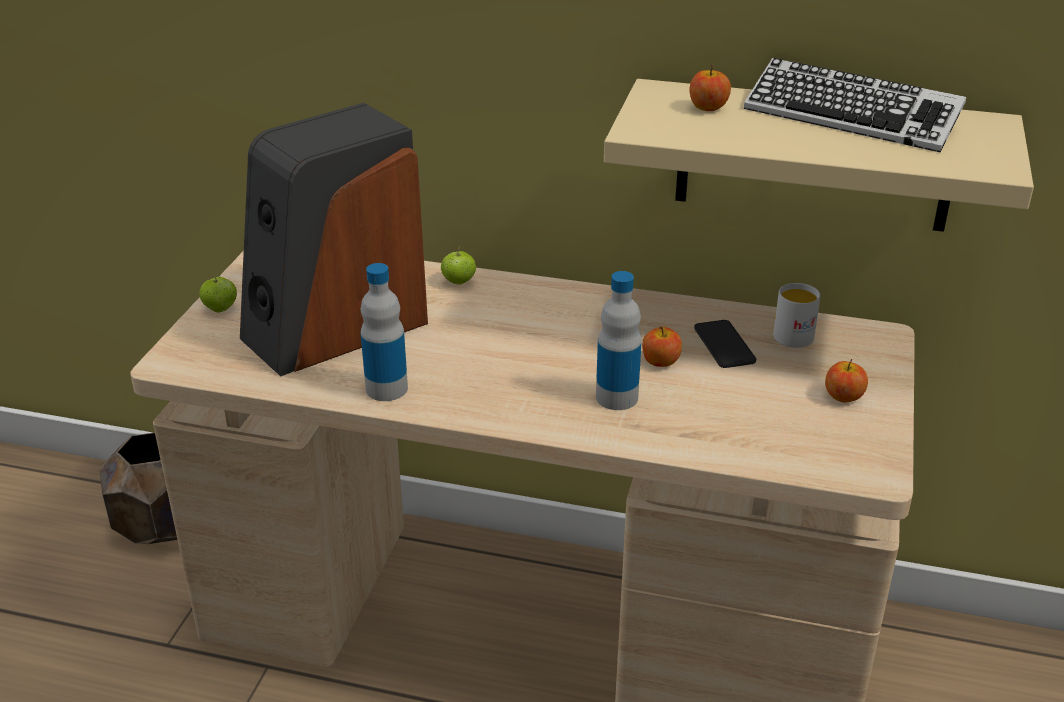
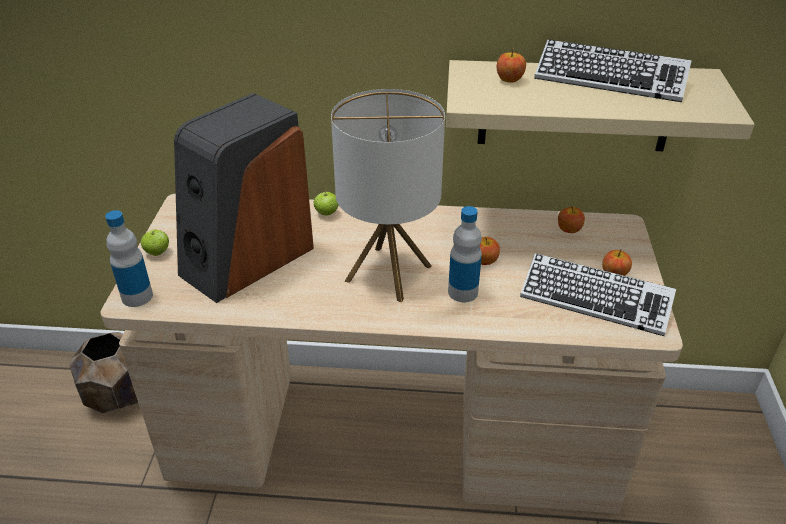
camera: 10 degrees left, 5 degrees up
bottle [361,263,408,401] -> bottle moved to [105,210,153,307]
phone [694,320,756,368] -> none
white mug [773,283,821,348] -> apple [558,206,585,233]
none -> table lamp [331,89,445,302]
none -> keyboard [520,253,676,336]

